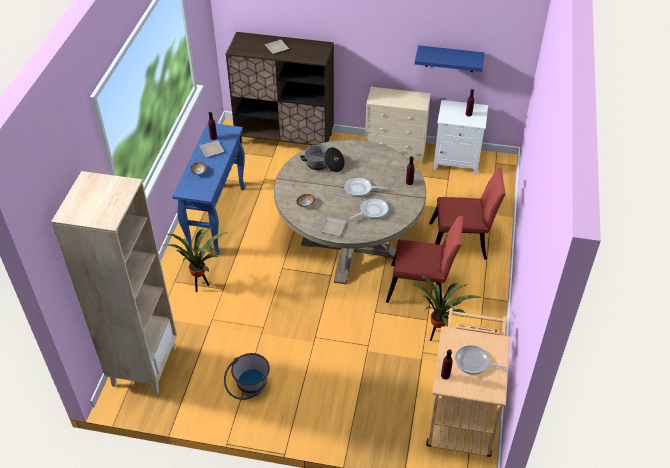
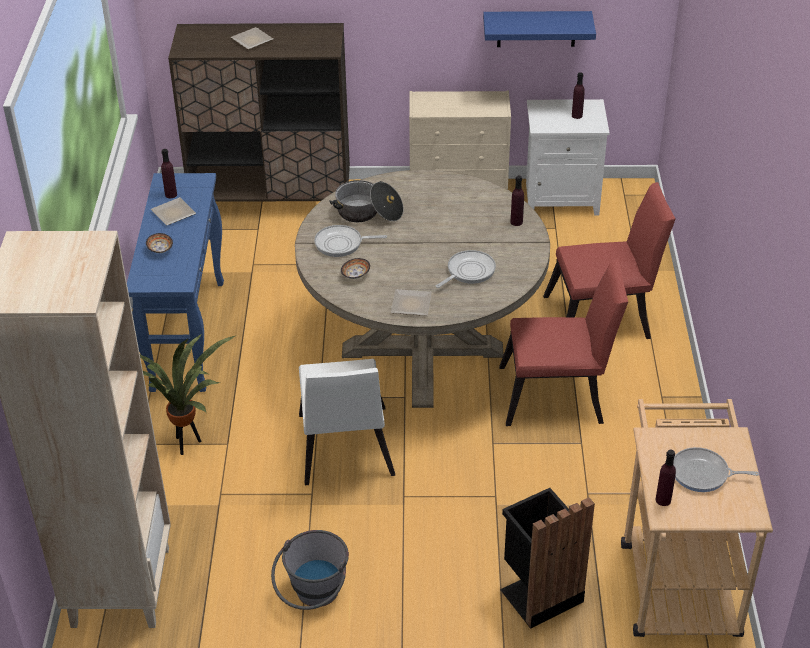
camera: 10 degrees left, 5 degrees down
frying pan [344,176,387,197] -> frying pan moved to [314,225,387,257]
potted plant [412,275,482,341] -> none
none -> white chair [299,359,395,485]
none -> black trash can [500,488,595,629]

